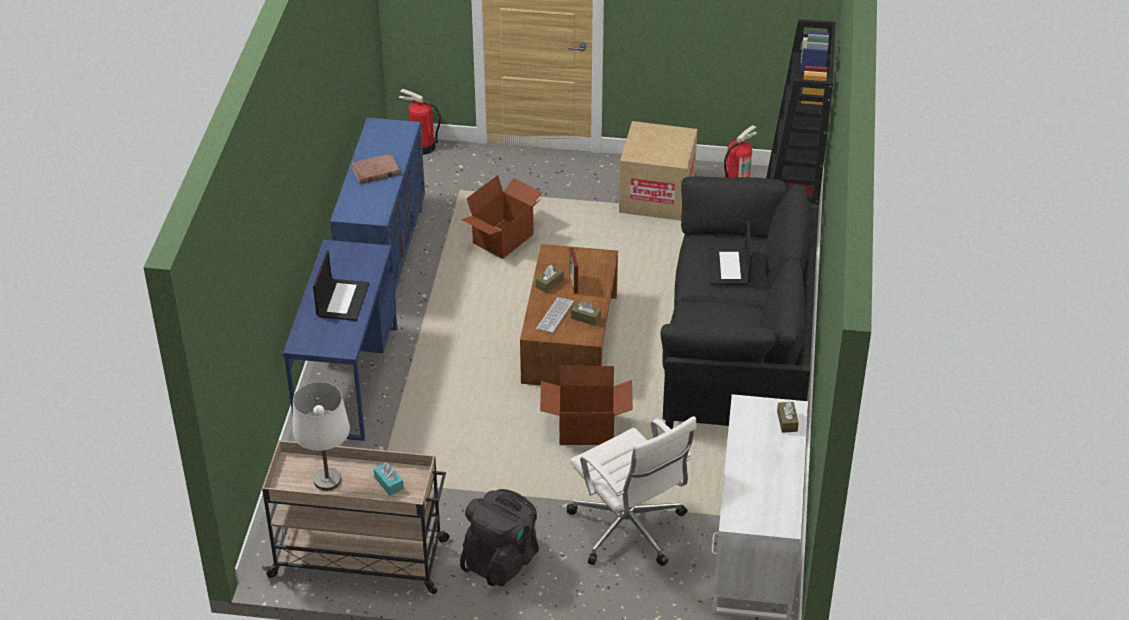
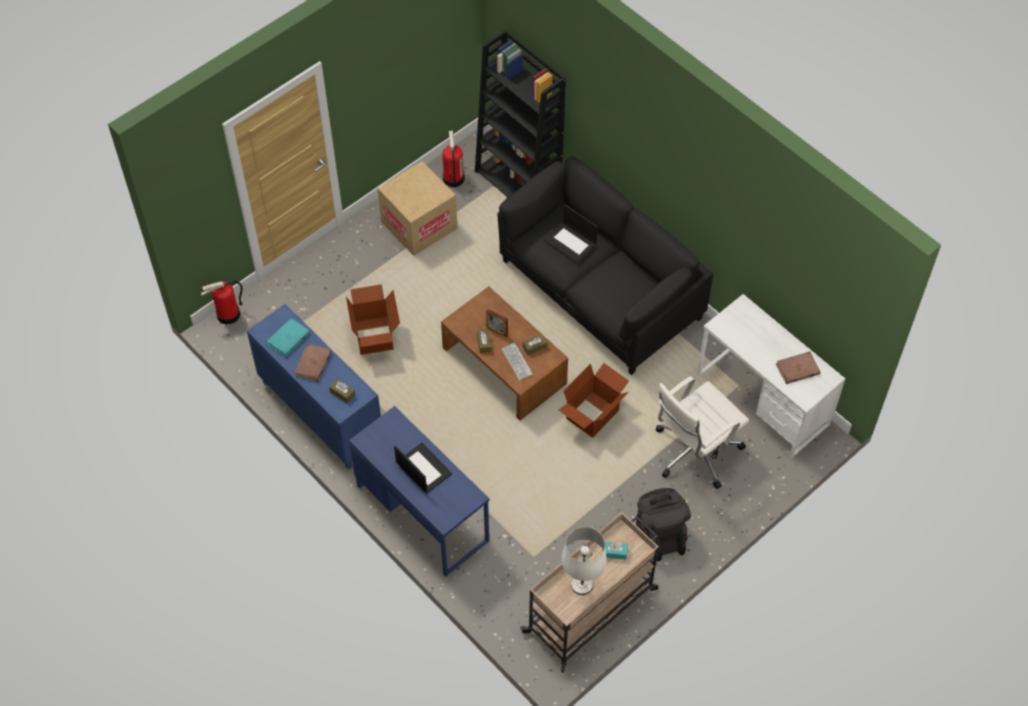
camera: 50 degrees left, 15 degrees up
white office chair [567,416,697,566] -> white office chair turned 135 degrees clockwise [656,376,749,489]
brown tissue box [777,401,799,433] -> brown tissue box moved to [329,379,355,403]
none -> turquoise book [267,318,310,357]
none -> brown book [776,352,820,384]

